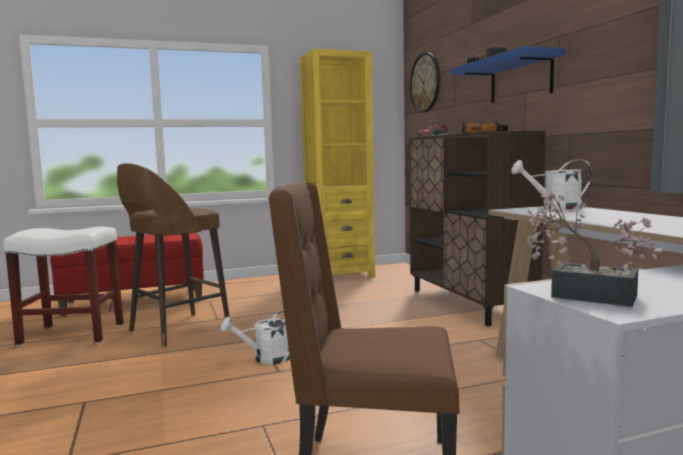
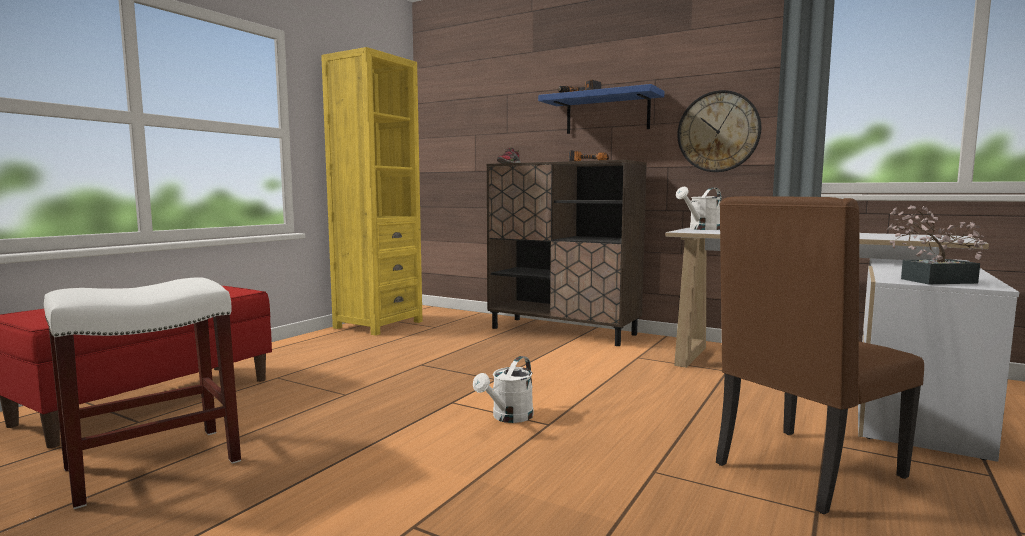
camera: 40 degrees left, 0 degrees up
brown stool [117,163,230,347] -> none
wall clock [410,53,440,113] -> wall clock moved to [677,90,761,172]

